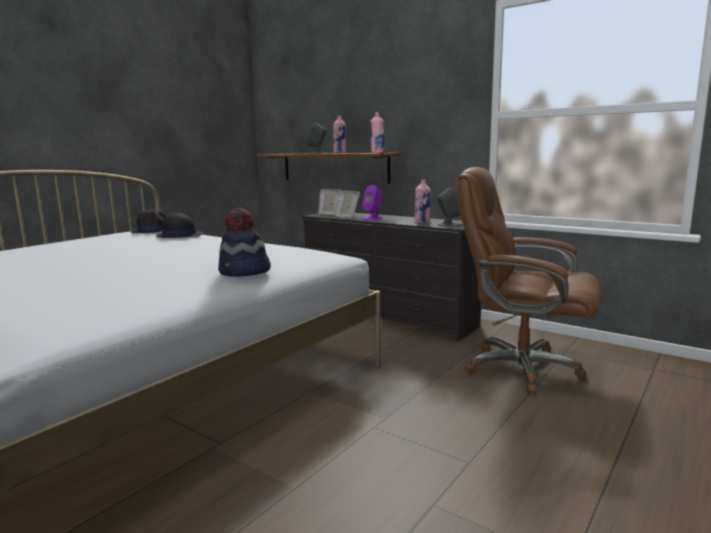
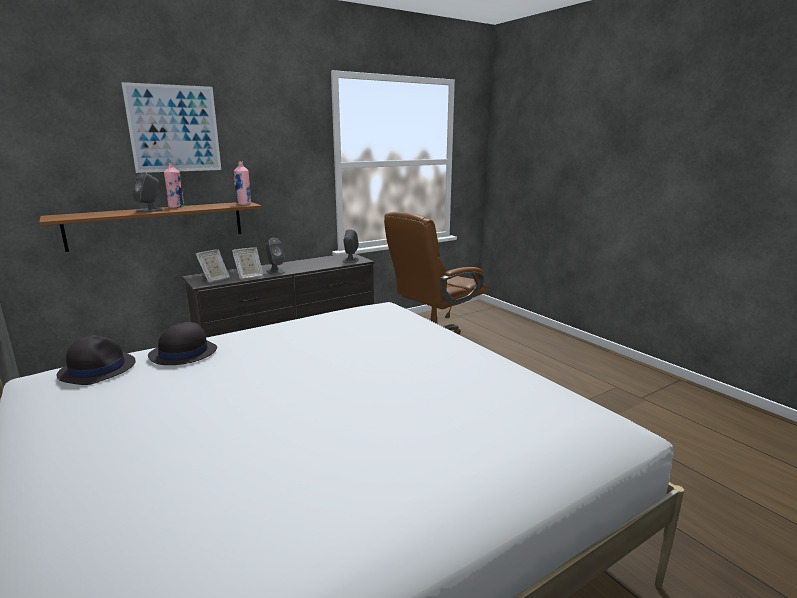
camera: 70 degrees left, 5 degrees up
hat [218,208,271,277] -> none
purple speaker [362,185,383,221] -> grey speaker [266,238,285,275]
pink bottle [415,179,431,224] -> none
none -> picture [121,82,221,173]

